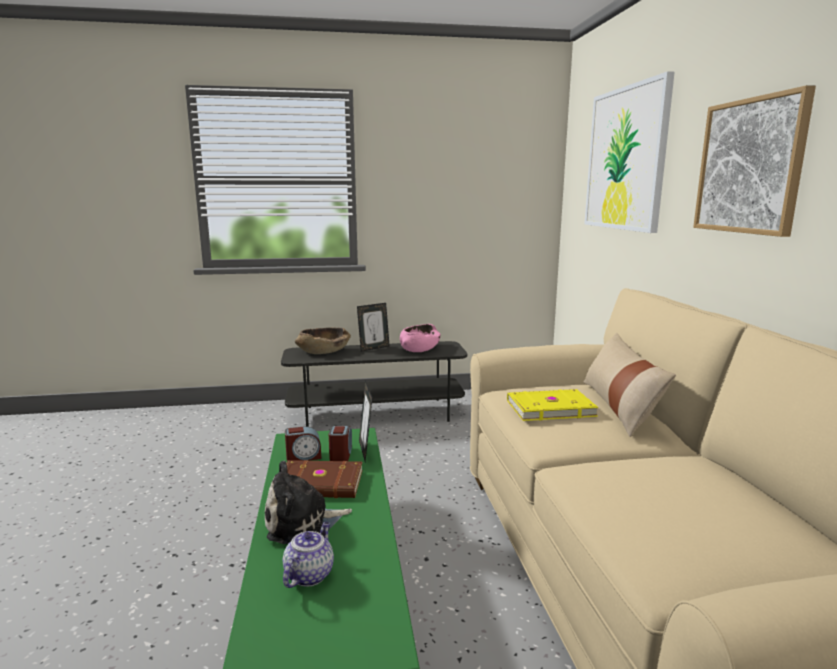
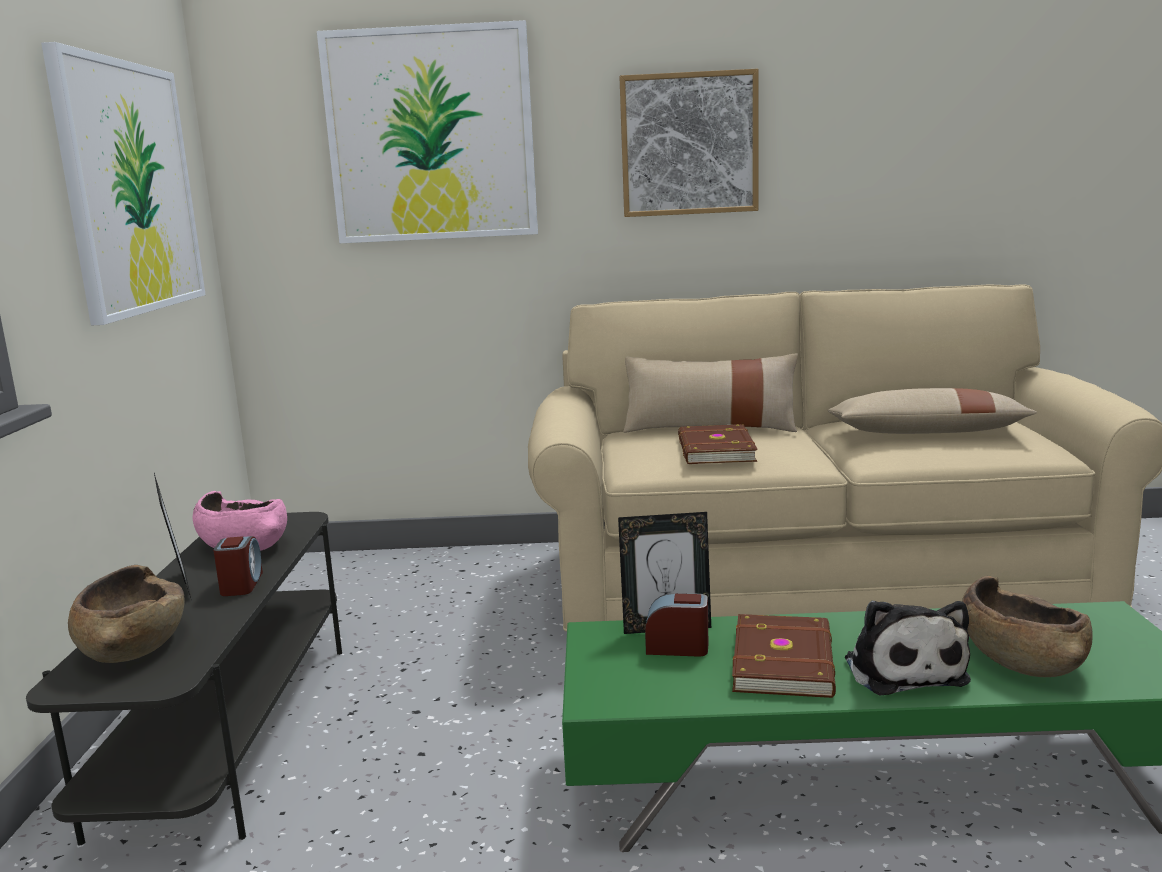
camera: 80 degrees left, 0 degrees up
teapot [283,522,334,588] -> brown bowl [962,576,1093,677]
alarm clock [285,426,322,461] -> alarm clock moved to [213,536,263,596]
yellow book [507,389,599,421] -> brown book [678,424,758,464]
none -> picture [41,42,206,325]
none -> beige pillow [828,388,1037,434]

